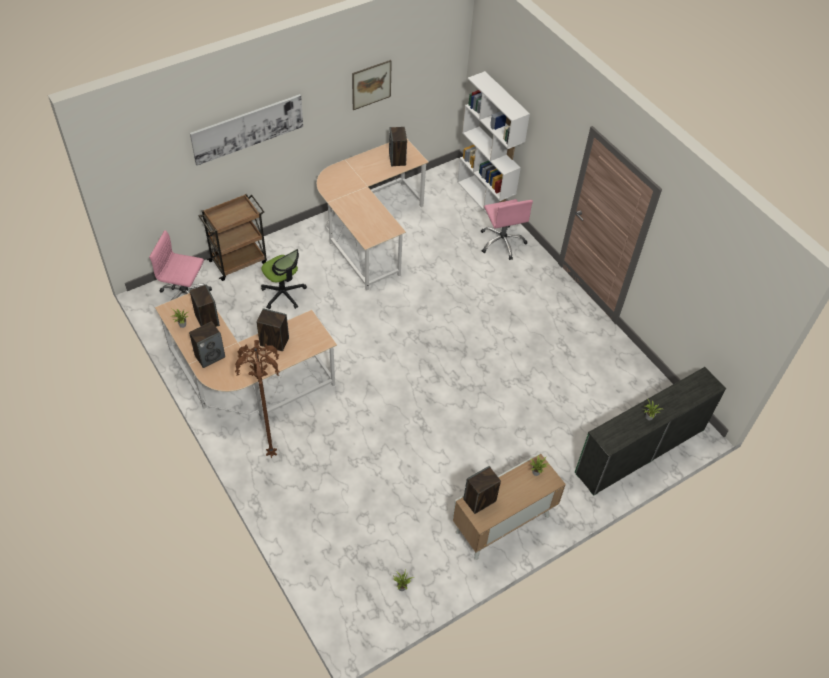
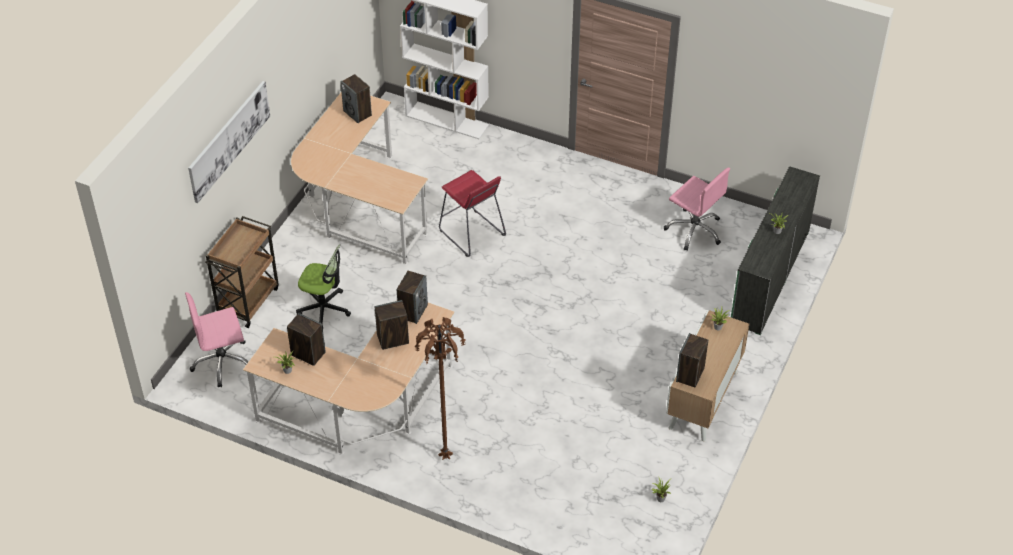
camera: 30 degrees left, 5 degrees down
speaker [189,321,225,368] -> speaker moved to [397,271,428,324]
picture [352,60,392,110] -> none
pink office chair [481,199,533,260] -> pink office chair moved to [664,167,730,251]
none -> red stool [439,170,506,257]

